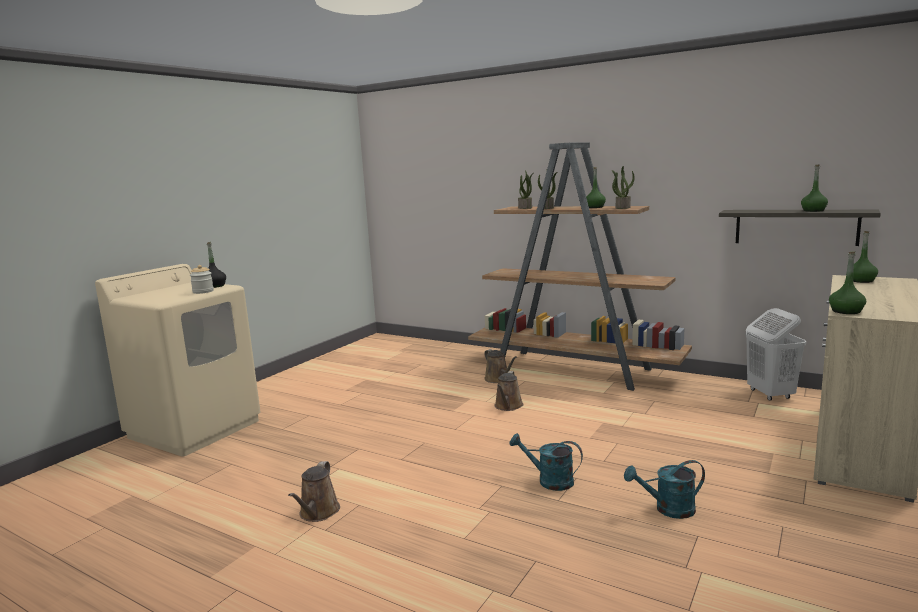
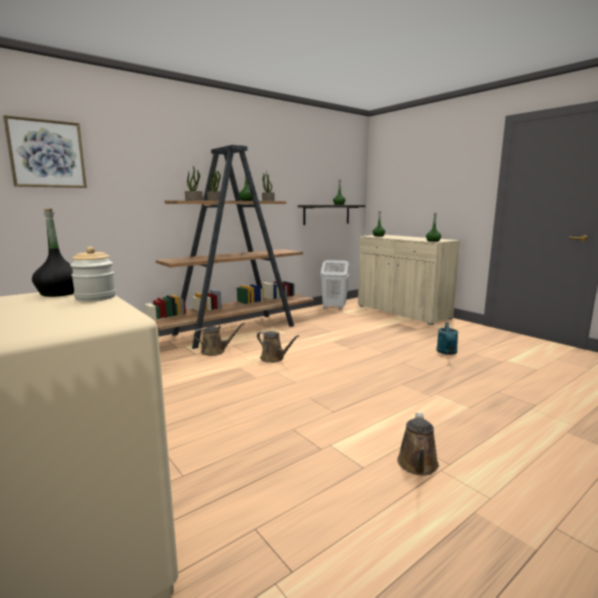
camera: 70 degrees left, 0 degrees up
brown watering can [288,461,340,522] -> brown watering can turned 75 degrees clockwise [397,413,439,476]
turquoise watering can [509,433,583,491] -> none
none -> picture [3,115,87,188]

